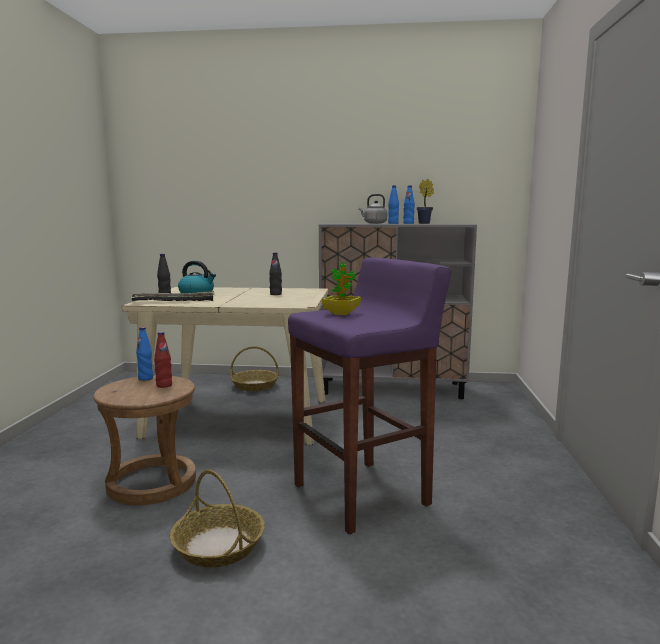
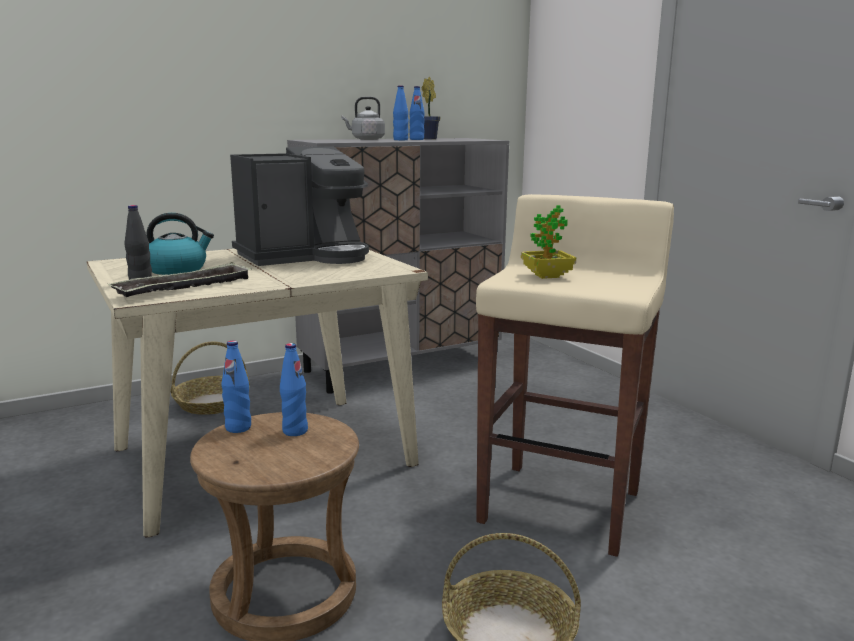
camera: 35 degrees left, 5 degrees up
red bottle [154,332,172,388] -> blue bottle [280,343,308,436]
black bottle [269,252,282,295] -> coffee machine [230,146,369,266]
purple stool [288,257,451,534] -> beige stool [476,194,674,557]

